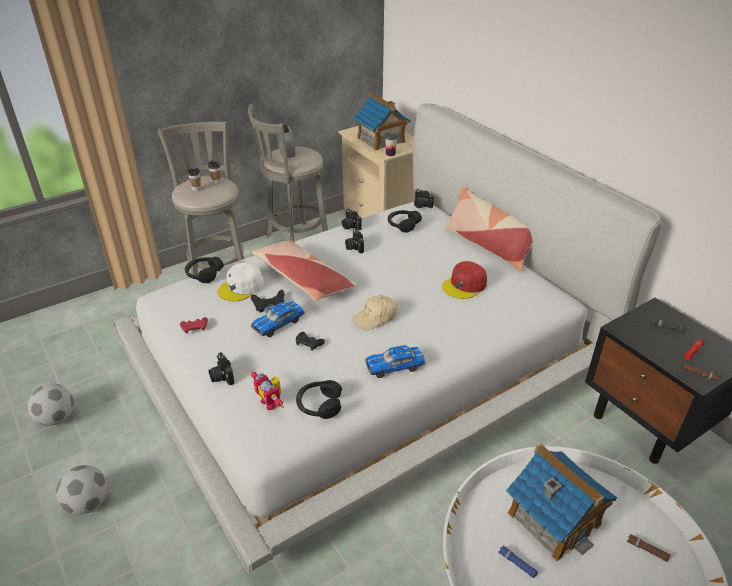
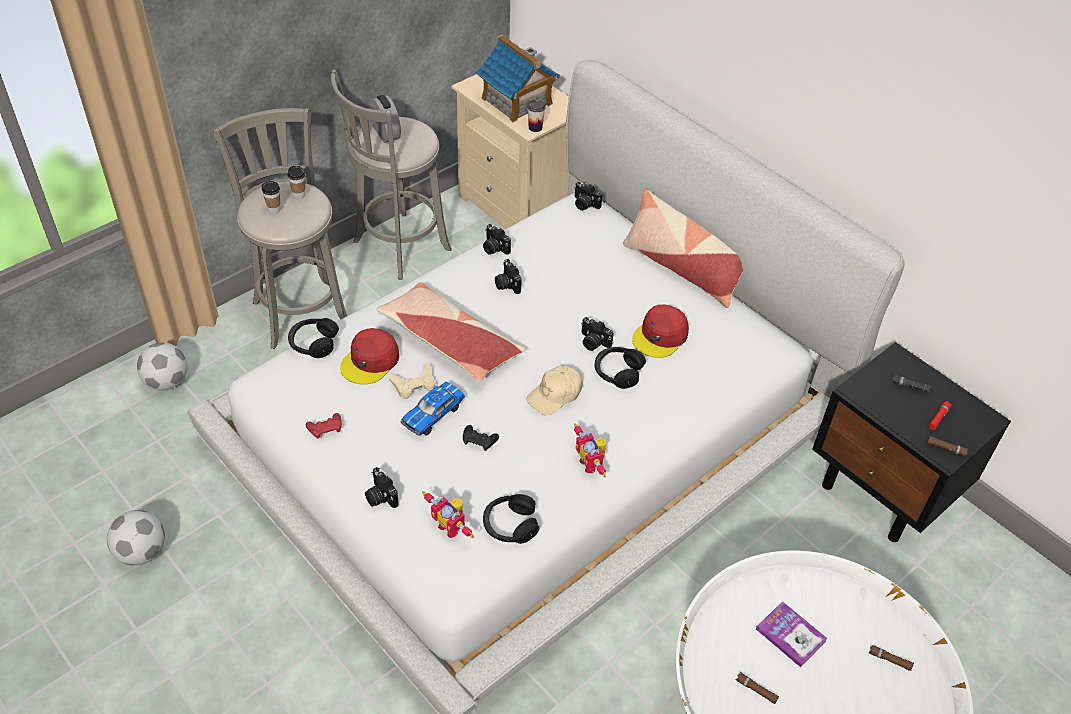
camera: 10 degrees left, 10 degrees up
football [56,465,108,515] -> football moved to [137,342,188,390]
white cap [218,263,264,301] -> red cap [340,328,399,384]
black game controller [251,289,284,313] -> beige game controller [389,363,435,399]
toy car [365,345,426,378] -> toy robot [574,423,606,478]
black headphones [388,210,422,233] -> black headphones moved to [595,347,646,389]
blue flashlight [498,545,538,578] -> brown flashlight [736,672,779,704]
toy house [506,444,617,561] -> book [756,601,827,667]
none -> camera [581,317,614,351]

